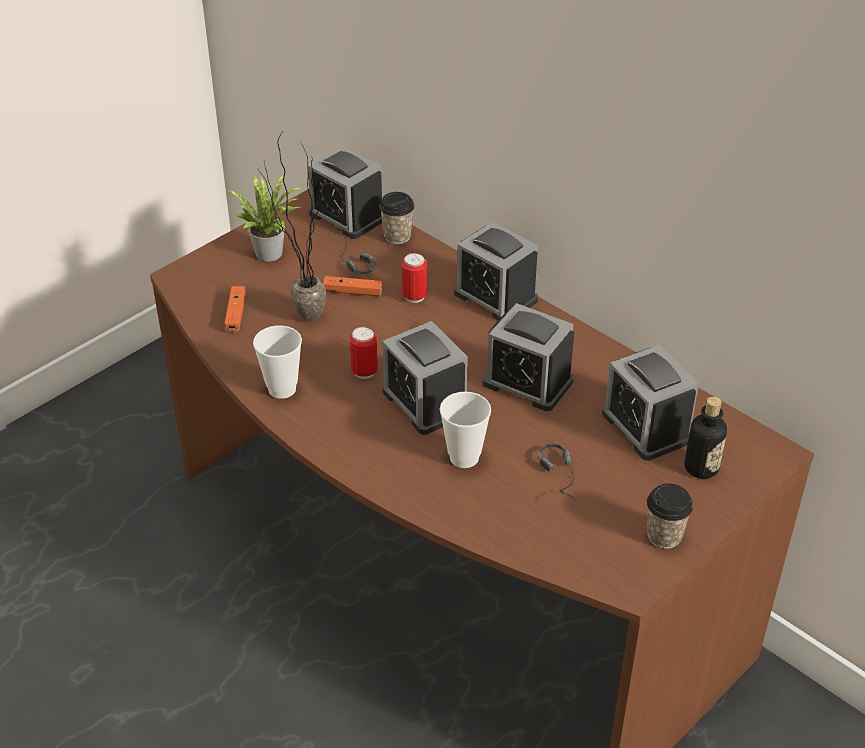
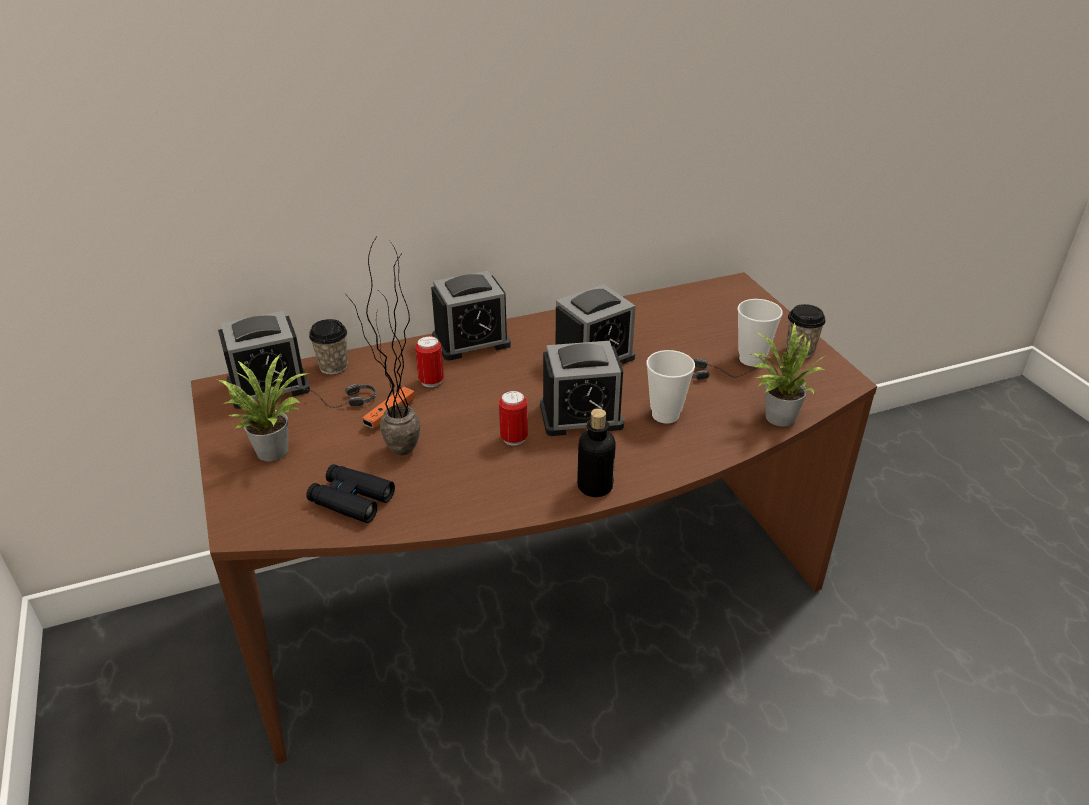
camera: 65 degrees left, 5 degrees down
orange game controller [224,286,246,332] -> black binoculars [306,464,395,523]
cup [253,326,302,399] -> cup moved to [738,299,783,366]
alarm clock [602,345,699,461] -> none
bottle [684,396,727,479] -> bottle moved to [577,409,616,497]
none -> potted plant [750,323,825,427]

